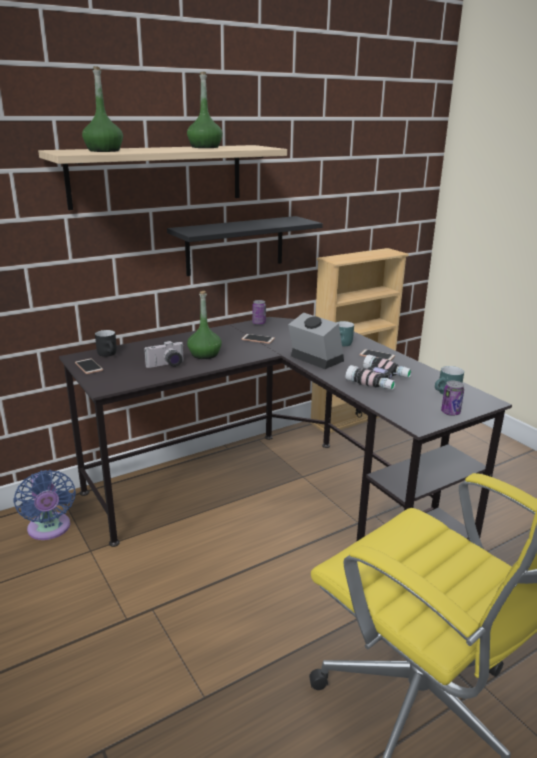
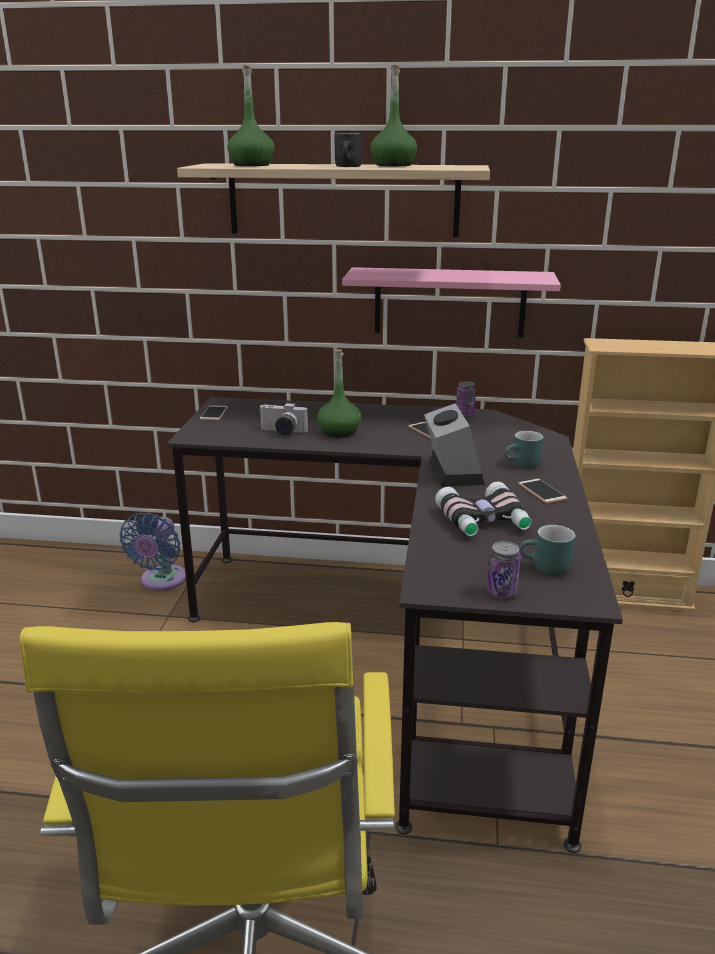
camera: 40 degrees right, 0 degrees up
black mug [95,330,117,357] -> black mug moved to [335,133,362,167]
black shelf [167,216,323,276] -> pink shelf [342,267,561,337]

